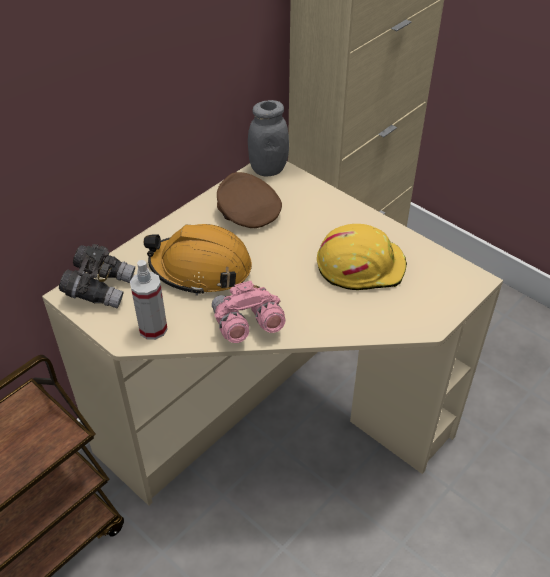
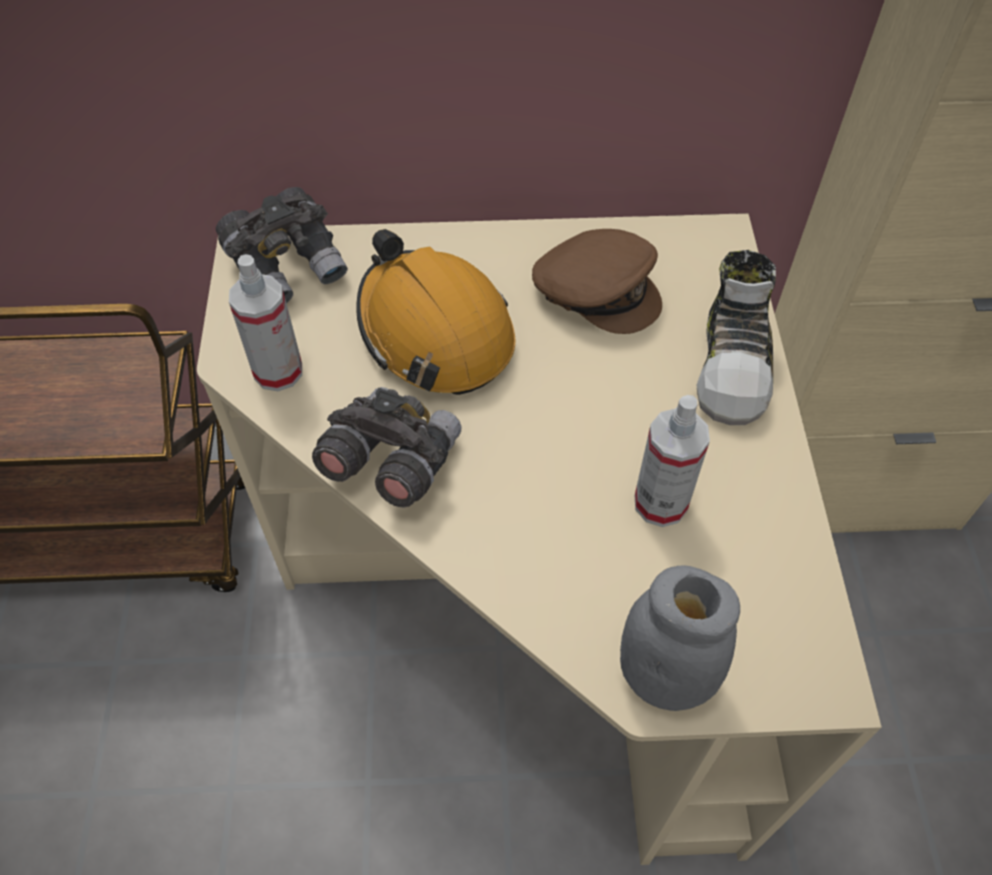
camera: 45 degrees right, 10 degrees up
pink binoculars [212,281,286,343] -> grey binoculars [312,387,462,507]
brown cap [217,172,282,228] -> brown cap turned 120 degrees clockwise [532,229,662,334]
grey jar [248,100,289,177] -> grey jar moved to [620,566,740,711]
yellow hard hat [317,224,407,290] -> spray bottle [635,395,710,527]
none -> shoe [697,250,776,425]

